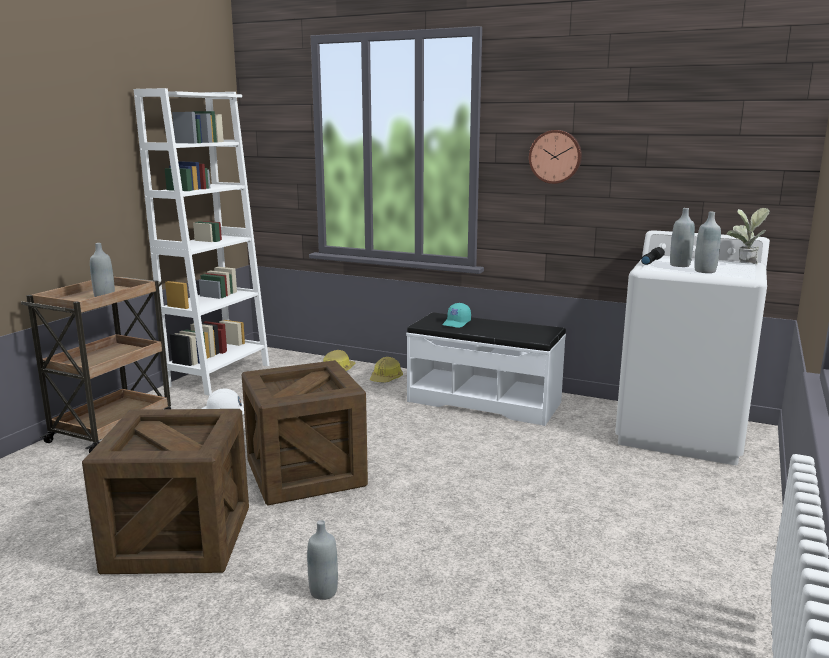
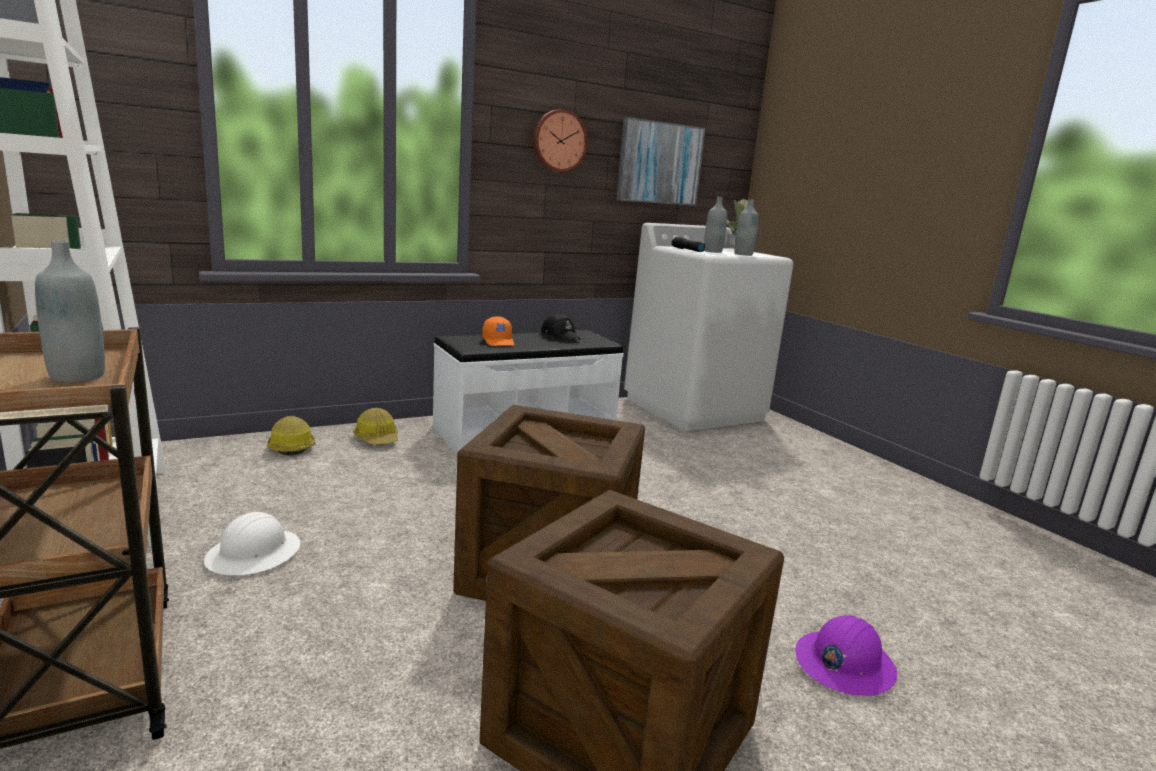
camera: 55 degrees left, 0 degrees up
grey bottle [307,520,338,600] -> purple hard hat [795,615,897,696]
turquoise cap [442,303,471,328] -> orange cap [482,316,515,346]
none -> black cap [541,313,580,342]
none -> picture [616,117,706,206]

